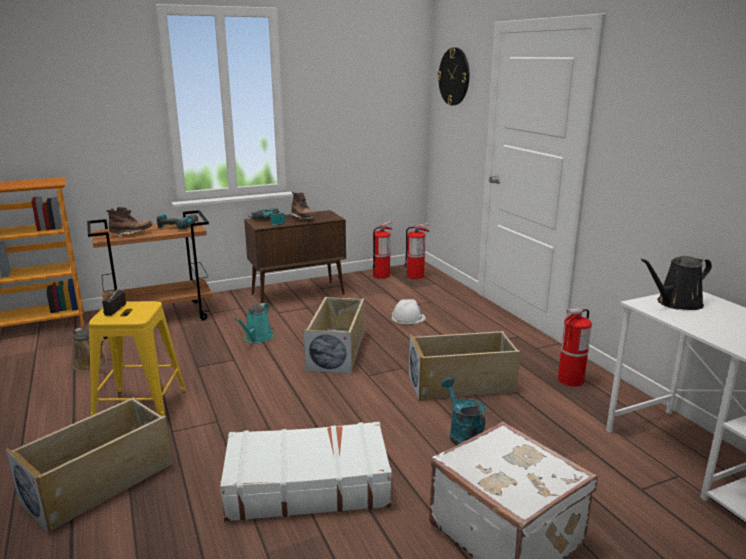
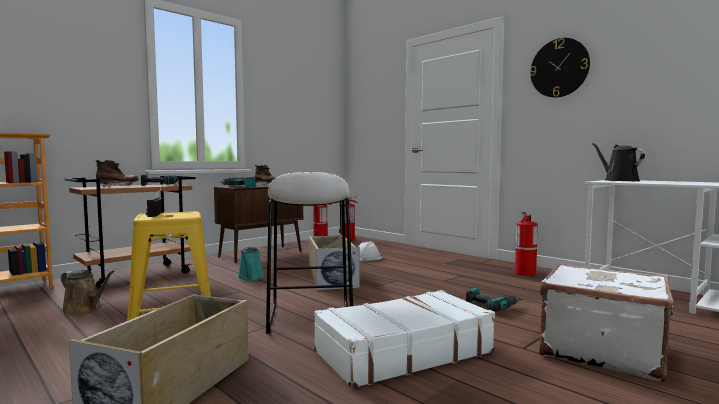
camera: 20 degrees left, 15 degrees down
beige storage box [409,331,520,401] -> none
wall clock [437,48,469,105] -> wall clock moved to [530,38,590,98]
turquoise watering can [441,377,486,446] -> power drill [466,288,517,312]
black watering can [641,256,712,310] -> black watering can turned 120 degrees clockwise [592,143,645,181]
none -> white stool [266,172,353,334]

